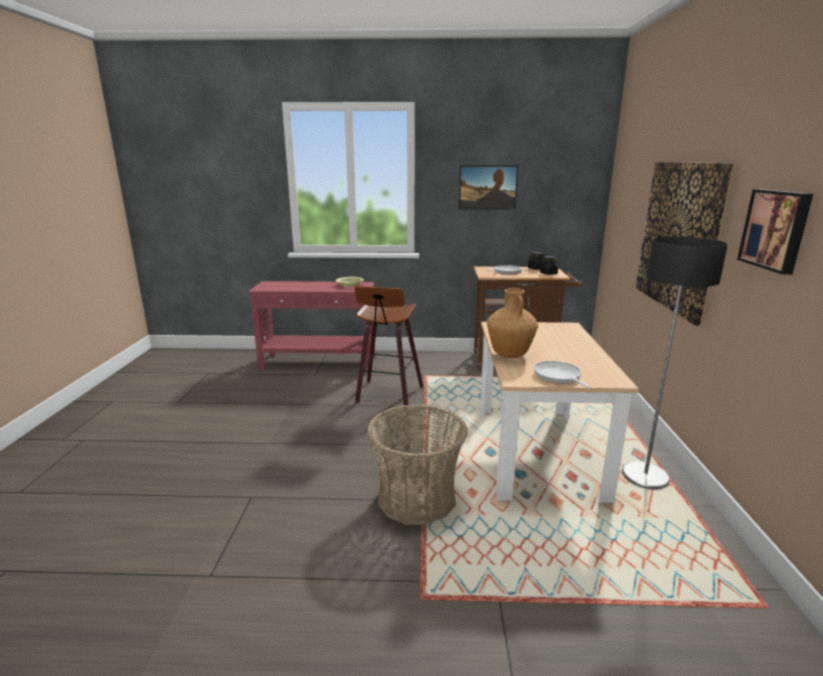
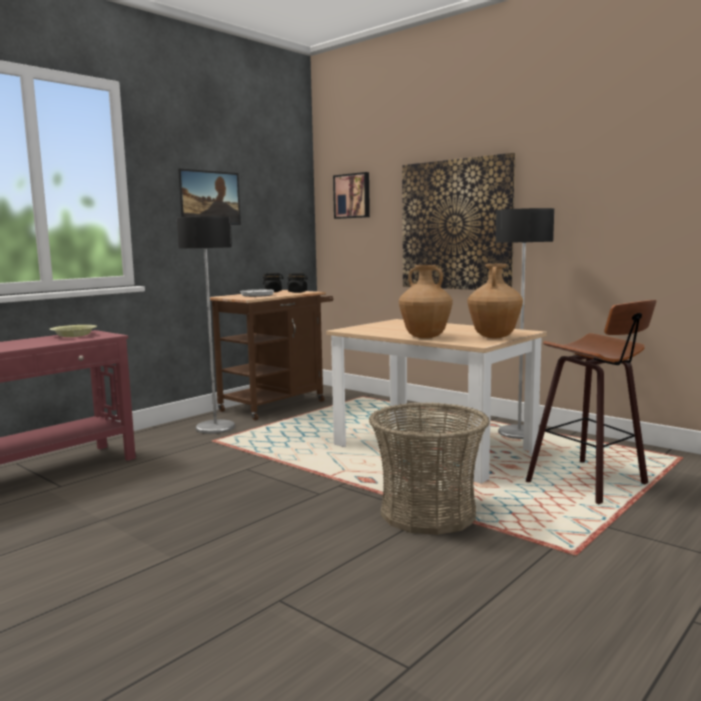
camera: 50 degrees left, 10 degrees down
stool [354,286,423,405] -> stool moved to [525,300,657,504]
frying pan [534,361,591,389] -> brown vase [468,264,523,338]
picture [737,189,813,275] -> picture moved to [333,172,370,219]
none -> floor lamp [177,216,235,434]

